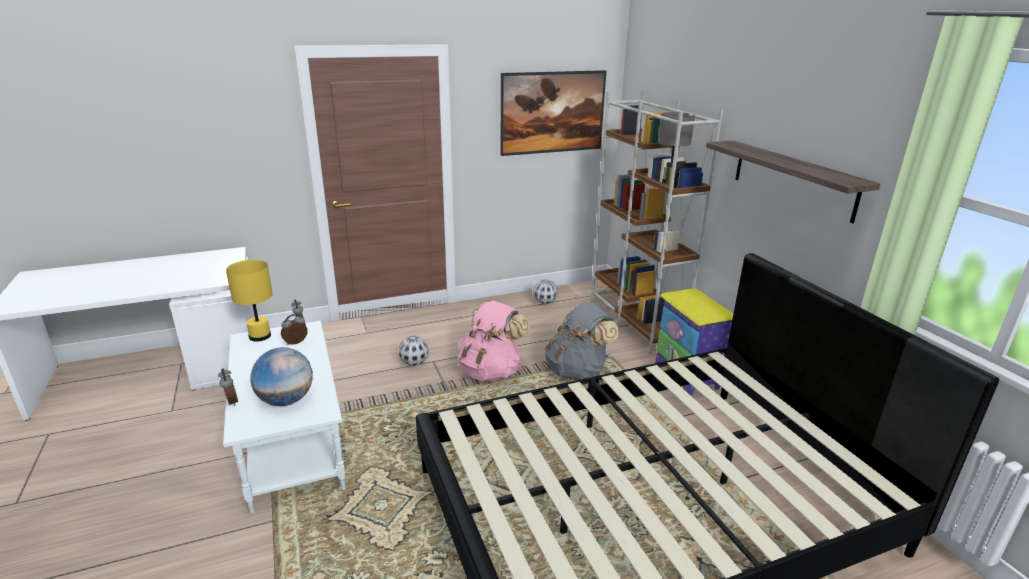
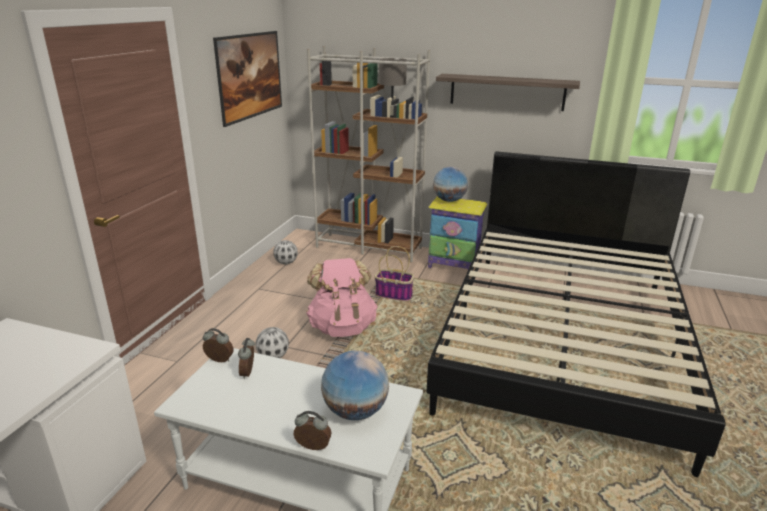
camera: 50 degrees left, 0 degrees up
yellow table lamp [226,260,273,342] -> none
grey backpack [544,303,620,380] -> basket [375,246,414,301]
none -> globe [433,167,468,202]

